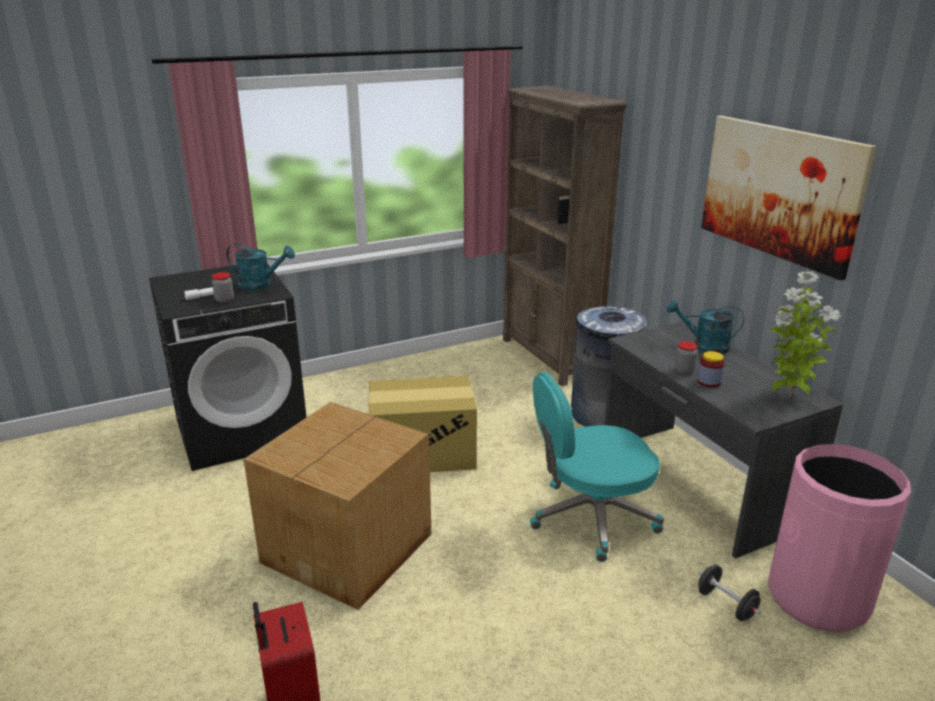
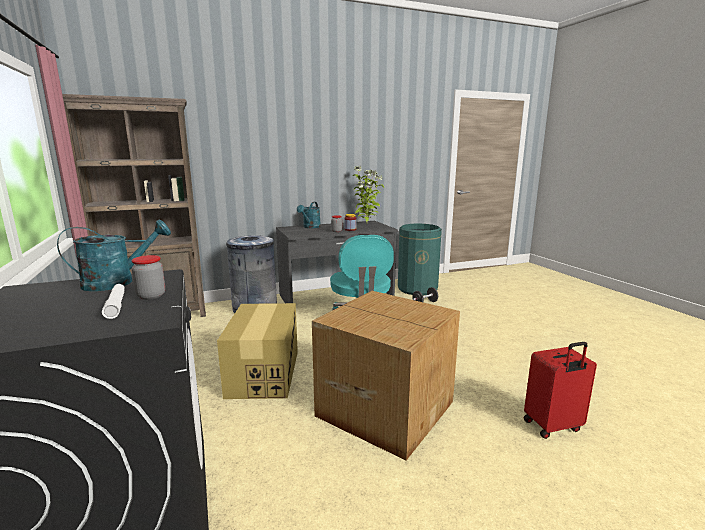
camera: 85 degrees left, 10 degrees down
turquoise watering can [226,243,295,291] -> turquoise watering can turned 45 degrees clockwise [57,220,171,291]
picture [701,116,877,280] -> none
pink trash can [768,444,911,632] -> green trash can [398,223,442,295]

